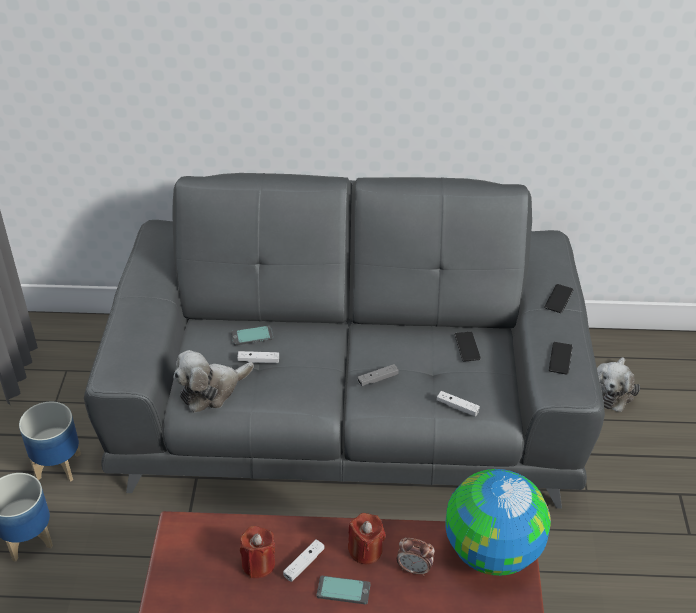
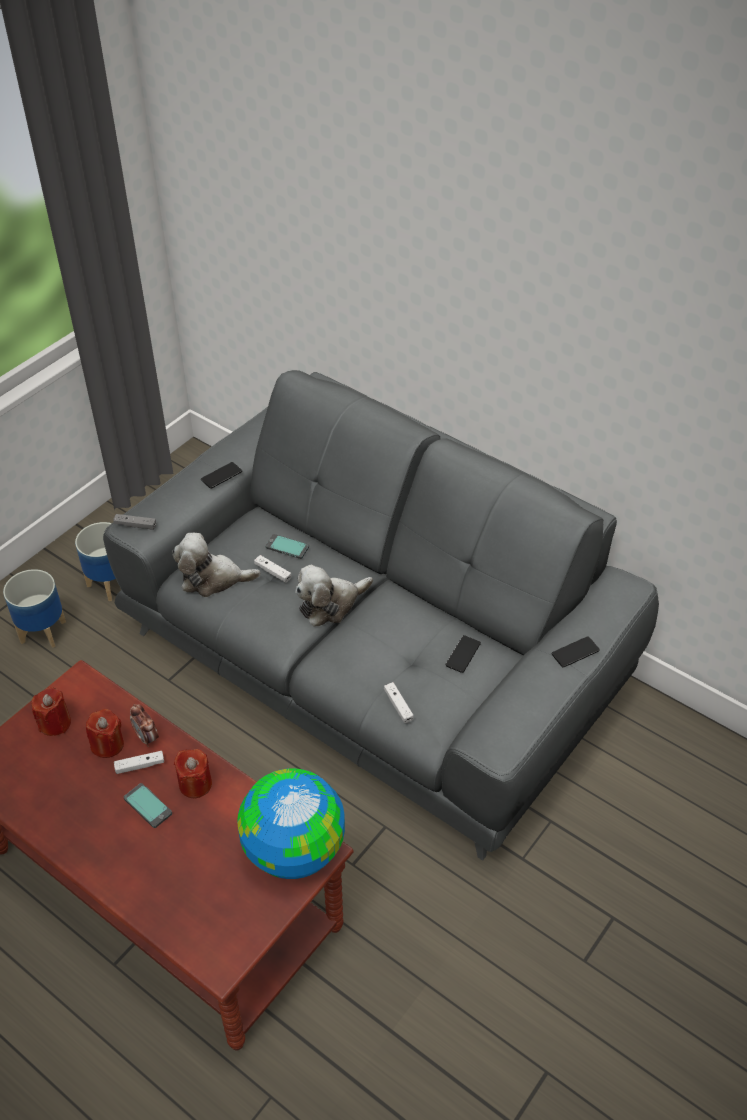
camera: 35 degrees right, 5 degrees up
grey game controller [357,364,399,386] -> grey game controller moved to [113,514,156,530]
alarm clock [397,537,435,576] -> alarm clock moved to [130,704,159,747]
phone [549,342,573,375] -> phone moved to [201,462,242,489]
plush toy [597,357,640,412] -> plush toy moved to [295,564,373,627]
none -> red candle [31,687,71,736]

